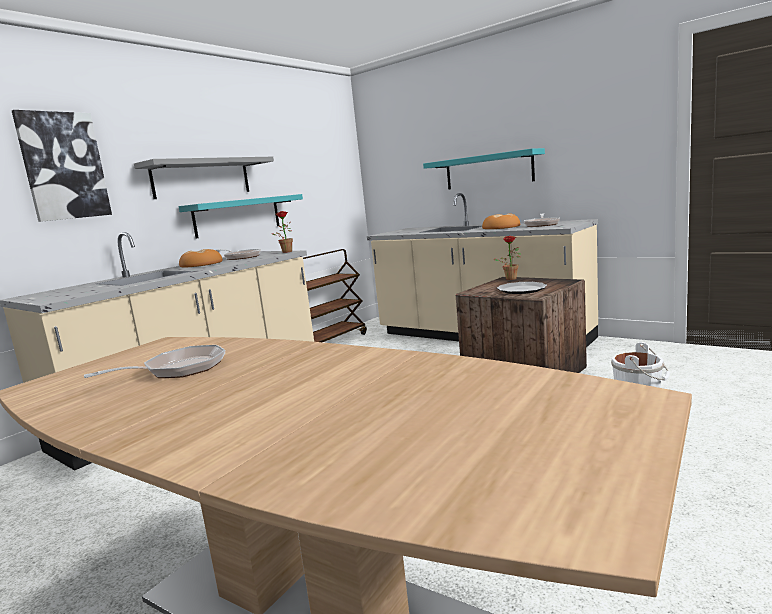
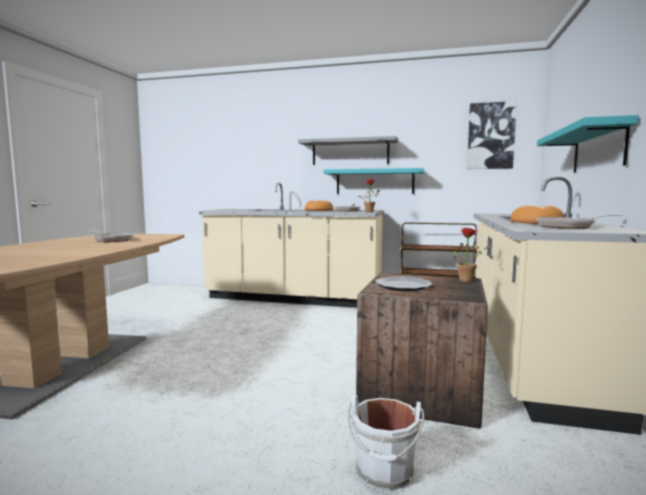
camera: 65 degrees right, 5 degrees down
picture [12,110,112,222] -> picture moved to [467,101,517,169]

